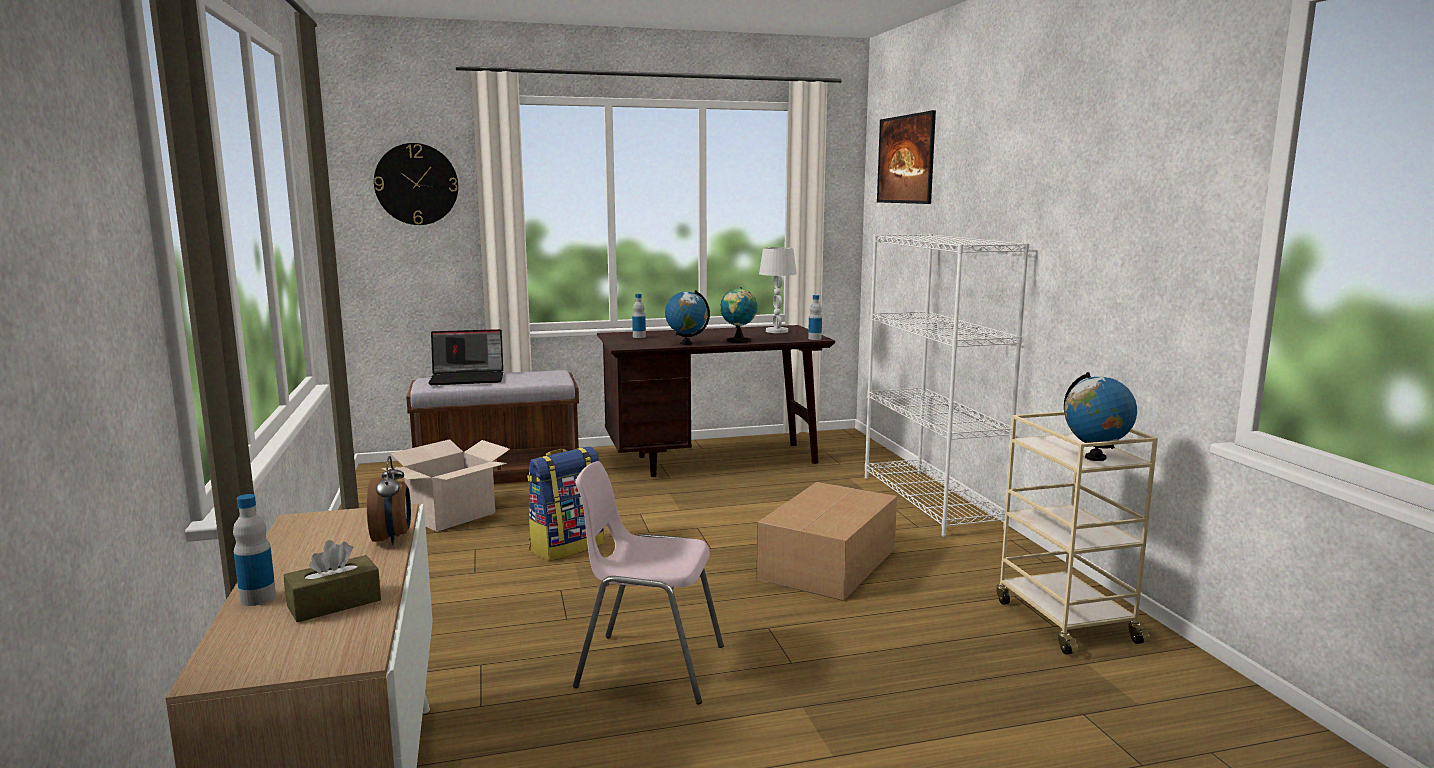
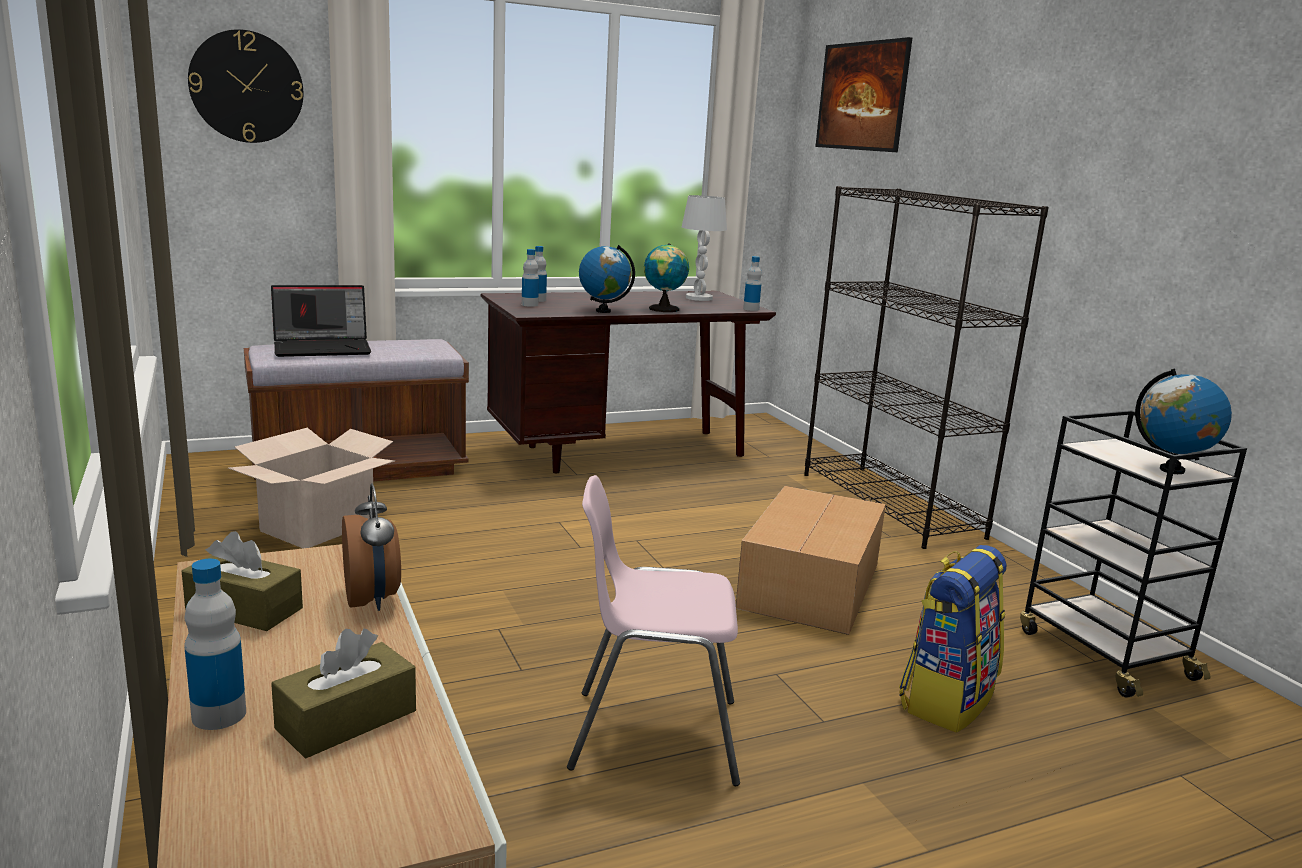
camera: 10 degrees left, 5 degrees up
backpack [527,446,604,561] -> backpack moved to [899,545,1006,733]
white bookcase [865,234,1029,537] -> black bookcase [804,186,1049,549]
beige cart [996,412,1158,654] -> black cart [1020,410,1247,698]
none -> brown tissue box [182,531,303,631]
none -> bottle [522,249,539,307]

